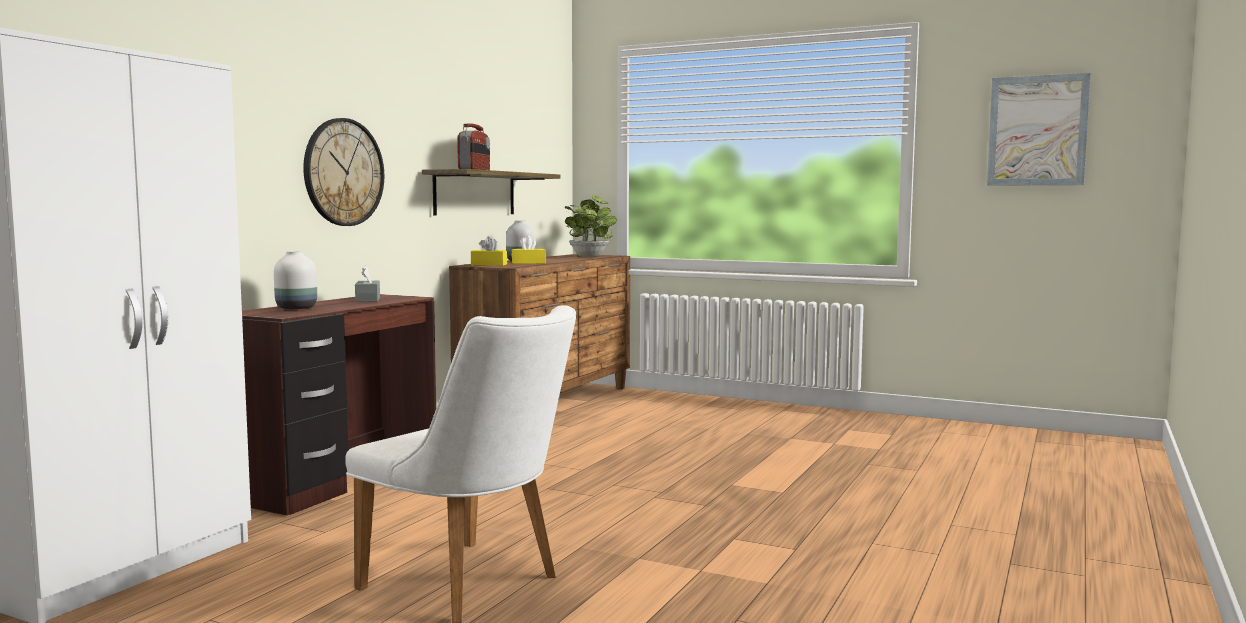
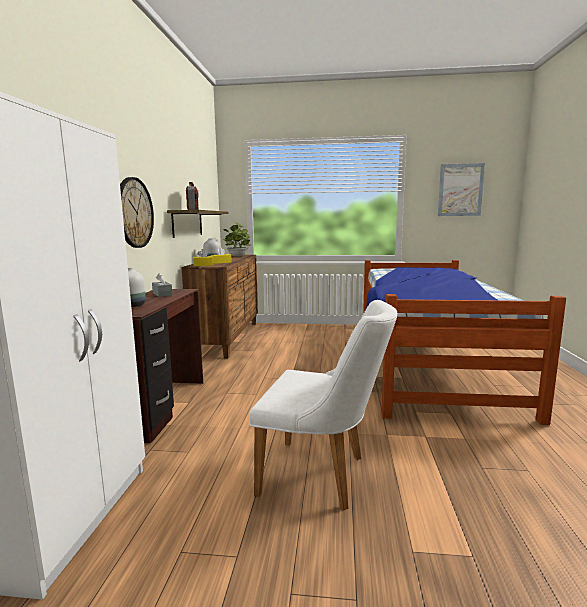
camera: 20 degrees left, 5 degrees up
none -> bed [363,260,566,425]

